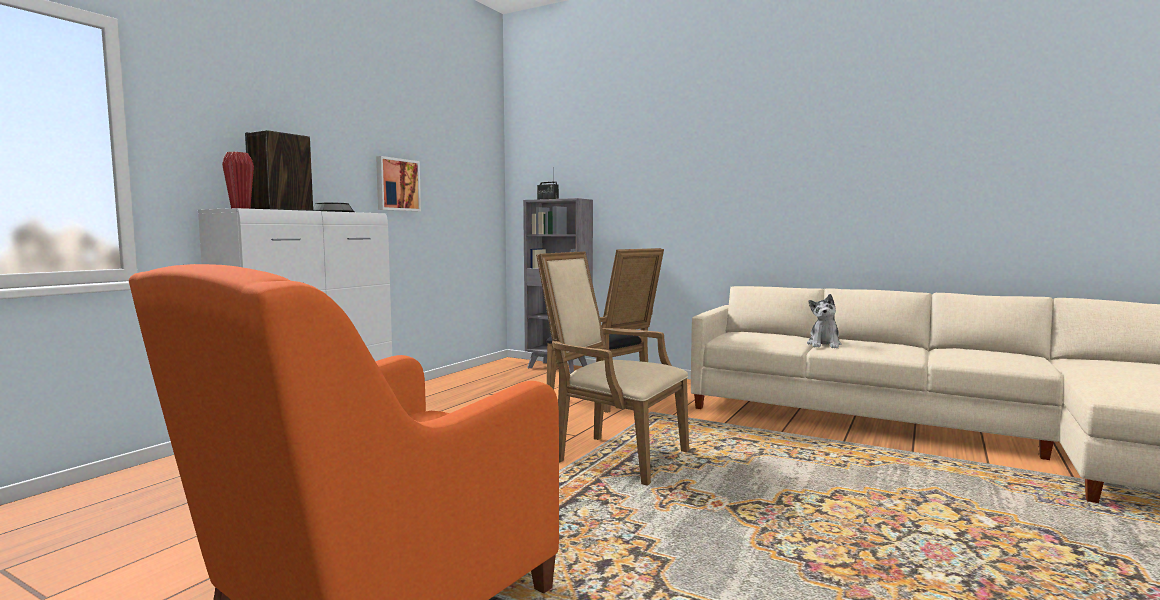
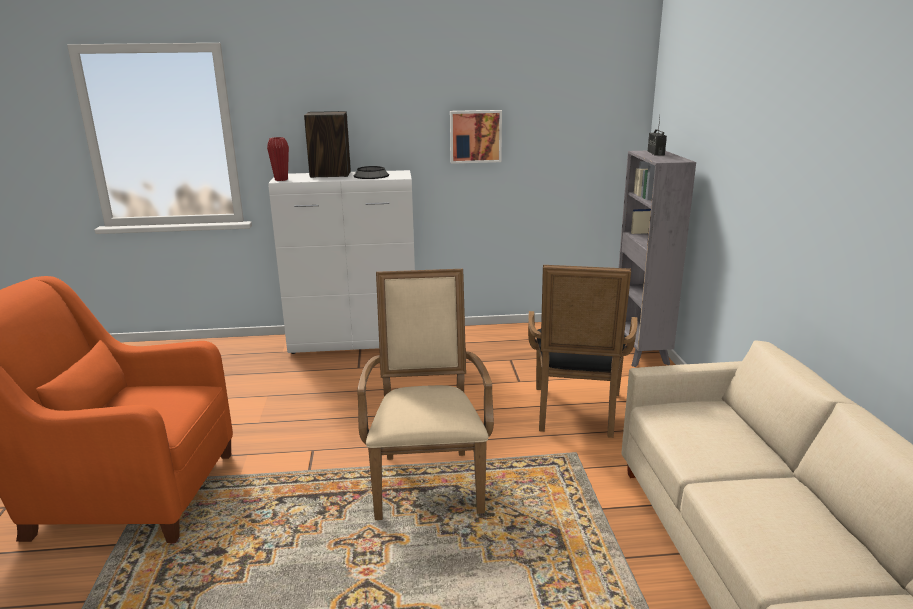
camera: 55 degrees right, 15 degrees up
plush toy [807,294,842,348] -> none

